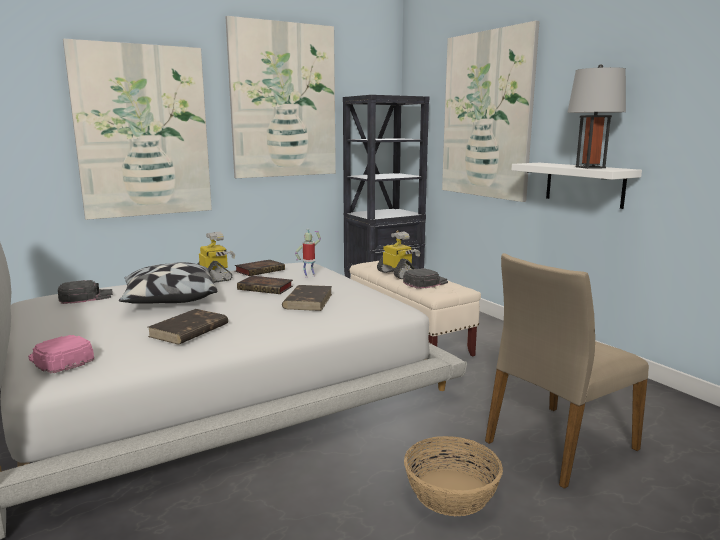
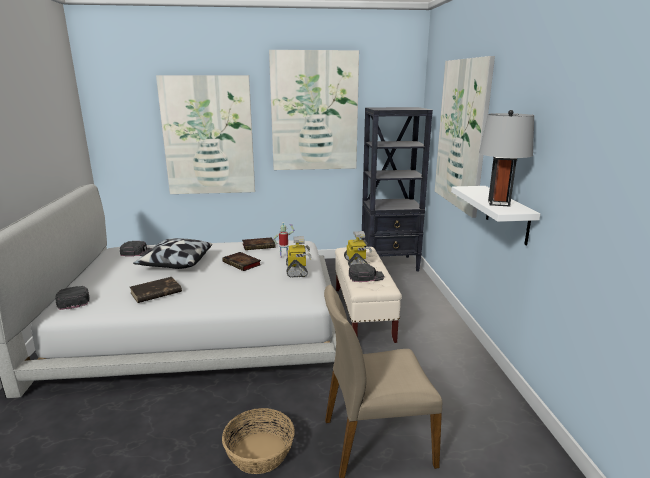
camera: 25 degrees right, 5 degrees up
pink cap [28,335,94,373] -> black cap [55,286,89,310]
toy robot [198,231,235,283] -> toy robot moved to [286,236,311,277]
brown book [282,285,332,311] -> none

